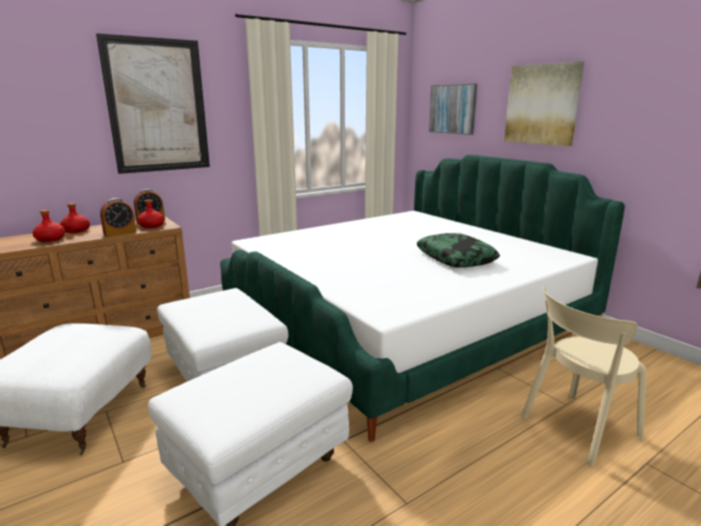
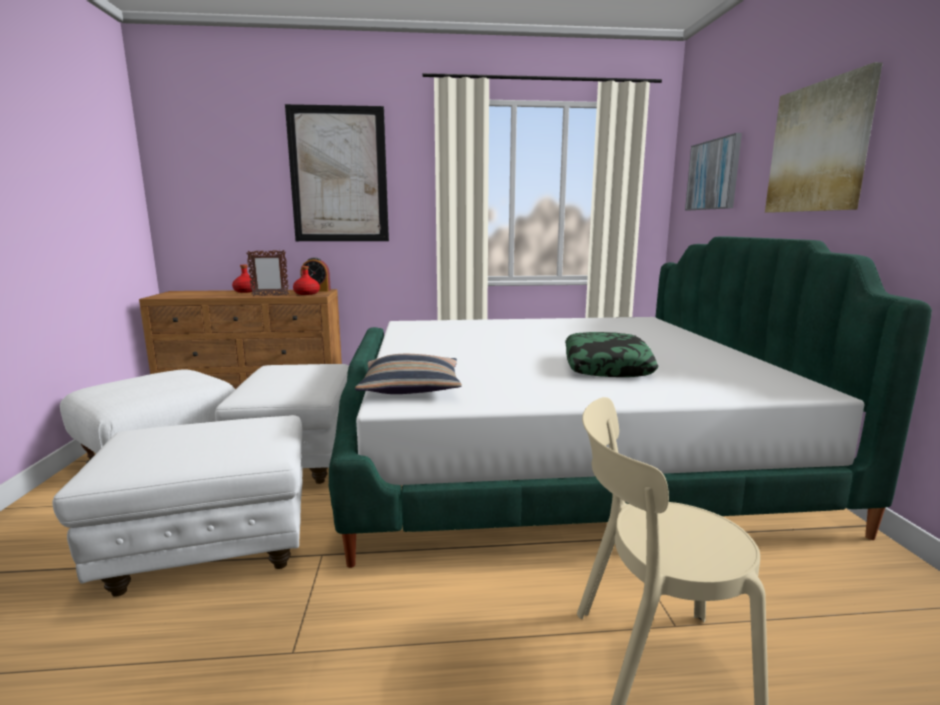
camera: 30 degrees right, 5 degrees down
red bottle [33,210,65,242] -> none
alarm clock [100,198,136,237] -> picture frame [247,250,289,296]
none -> pillow [355,354,462,394]

